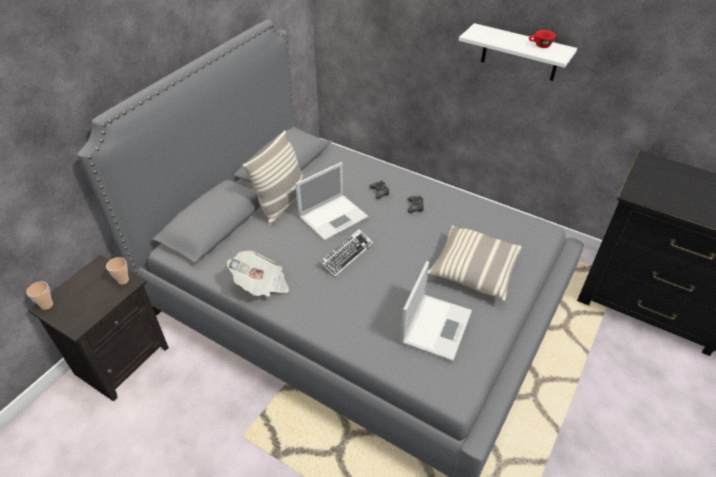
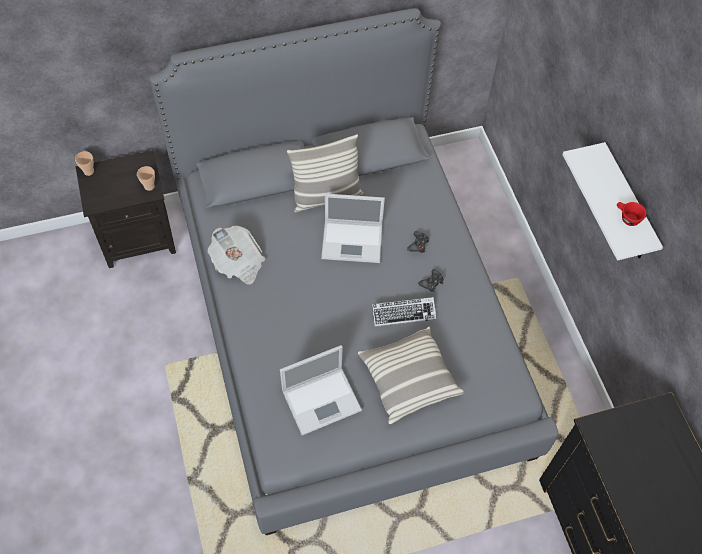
camera: 40 degrees right, 15 degrees up
keyboard [319,229,373,277] -> keyboard moved to [372,297,436,327]

